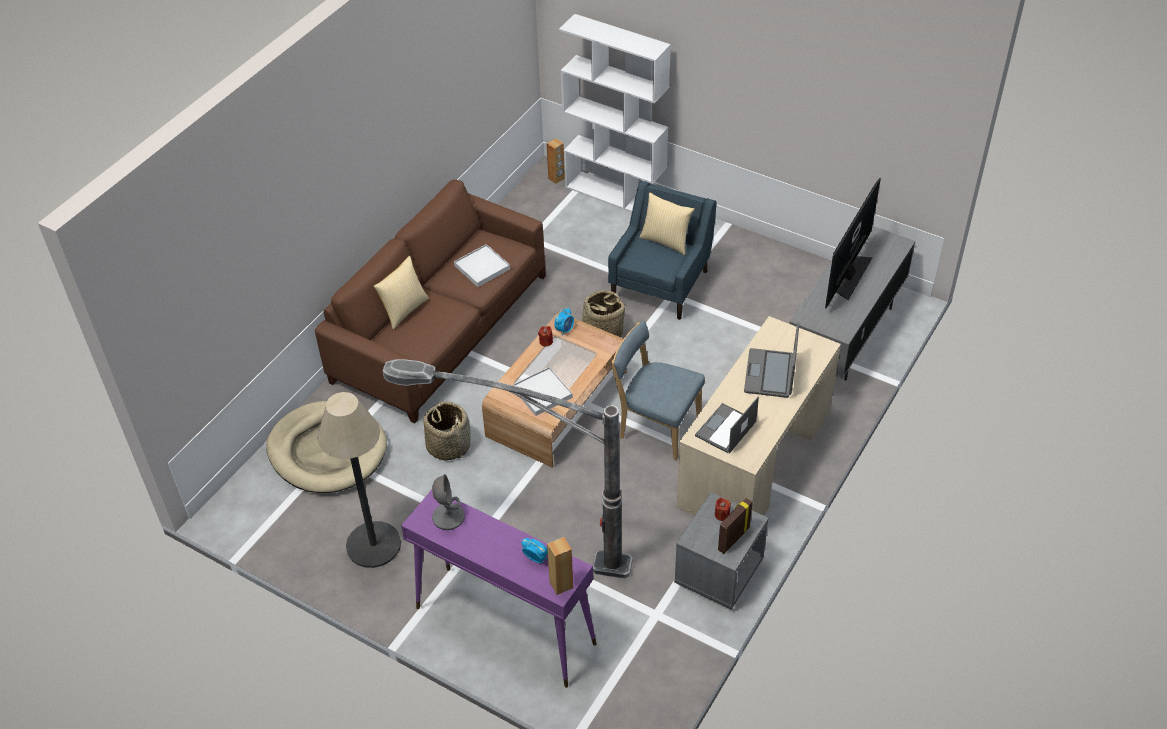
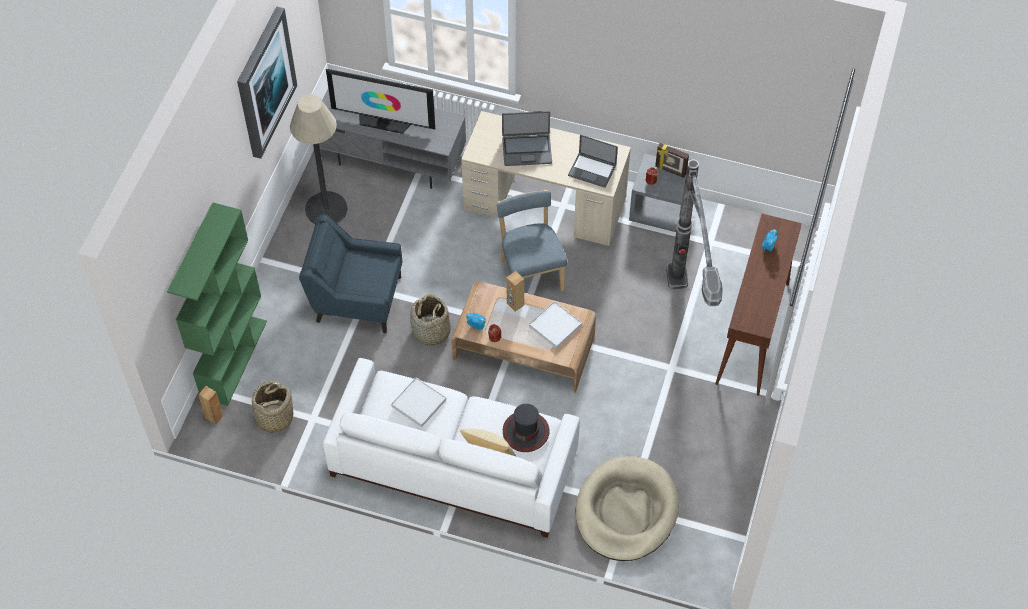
camera: 105 degrees left, 10 degrees up
brown sofa [315,180,546,423] -> white sofa [323,358,580,538]
floor lamp [318,392,401,568] -> floor lamp moved to [290,94,348,224]
purple console table [401,490,596,688] -> brown console table [715,214,802,396]
basket [424,401,471,461] -> basket moved to [251,381,293,433]
grey table lamp [432,474,465,530] -> none
brown speaker [547,537,573,595] -> brown speaker moved to [507,271,524,311]
white bookcase [559,14,671,212] -> green bookcase [167,202,267,406]
blue chair [611,321,705,460] -> blue chair turned 150 degrees clockwise [497,190,567,291]
pillow [639,193,695,255] -> none
none -> picture [237,6,297,159]
none -> hat [503,404,550,452]

